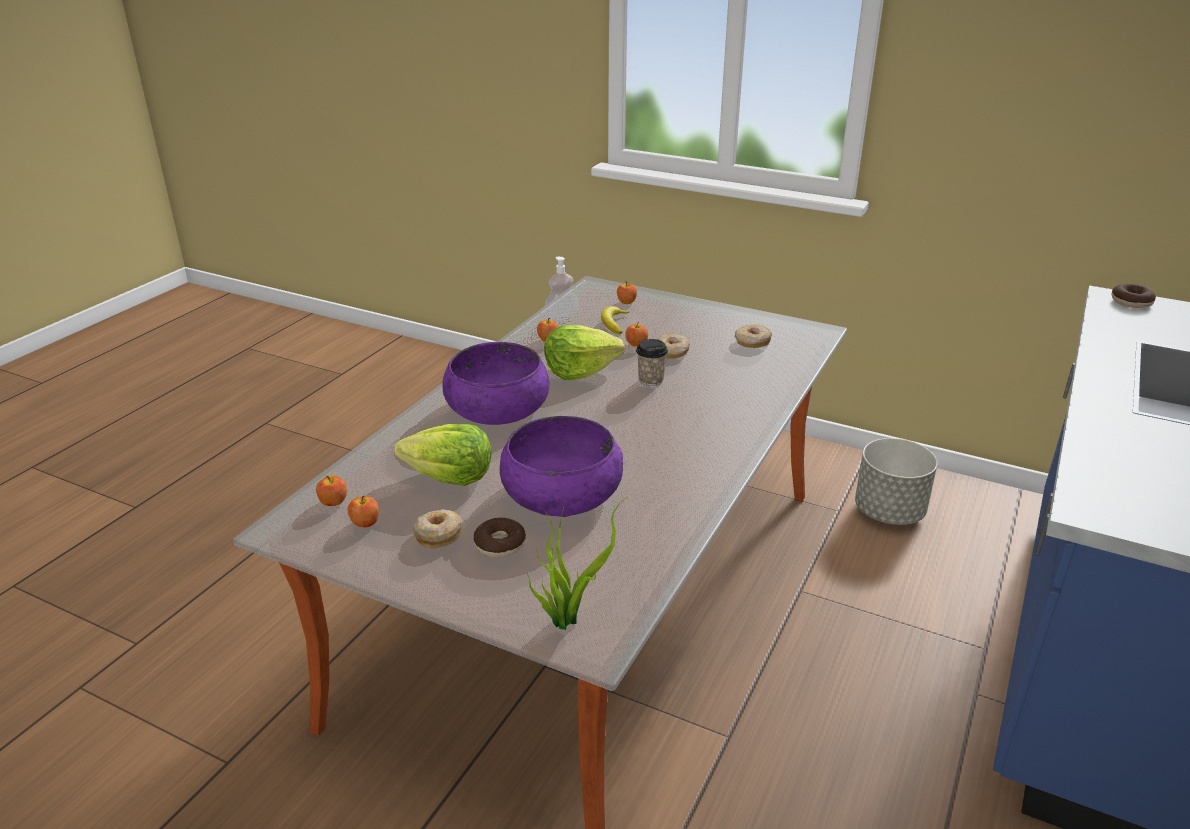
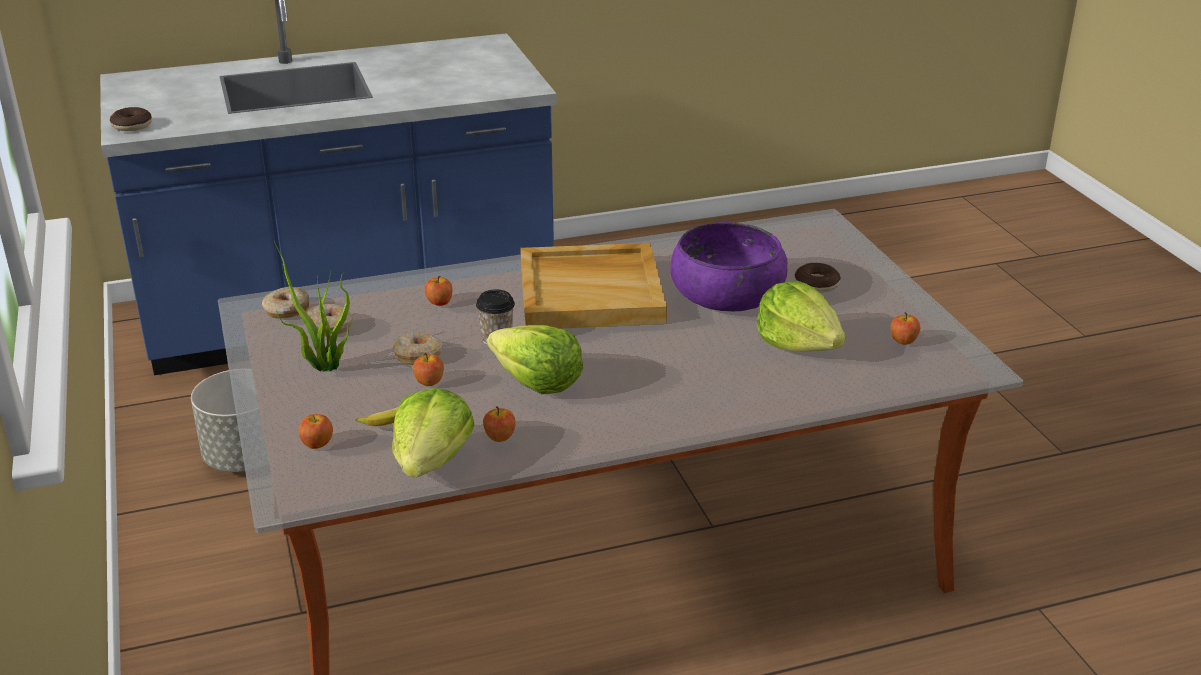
camera: 135 degrees left, 0 degrees up
apple [316,475,347,506] -> apple moved to [425,276,453,306]
donut [413,509,463,549] -> donut moved to [262,287,309,318]
purple bowl [442,342,550,425] -> none
potted plant [527,496,628,630] -> potted plant moved to [274,241,350,371]
soap dispenser [544,257,579,323] -> lettuce [392,387,475,477]
none -> beige tray [520,243,667,329]

